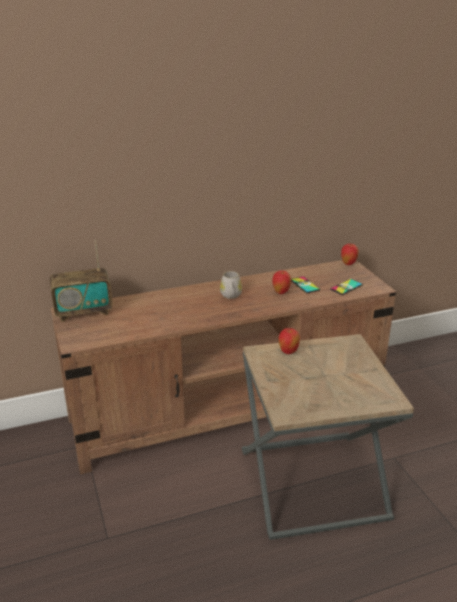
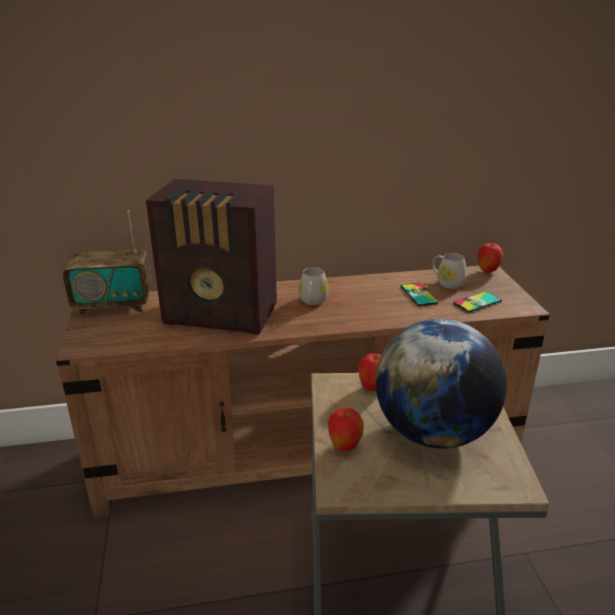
camera: 10 degrees right, 0 degrees up
apple [272,270,291,294] -> apple moved to [328,408,364,451]
none -> radio [146,179,277,335]
none -> globe [375,319,507,449]
none -> white mug [433,253,467,289]

